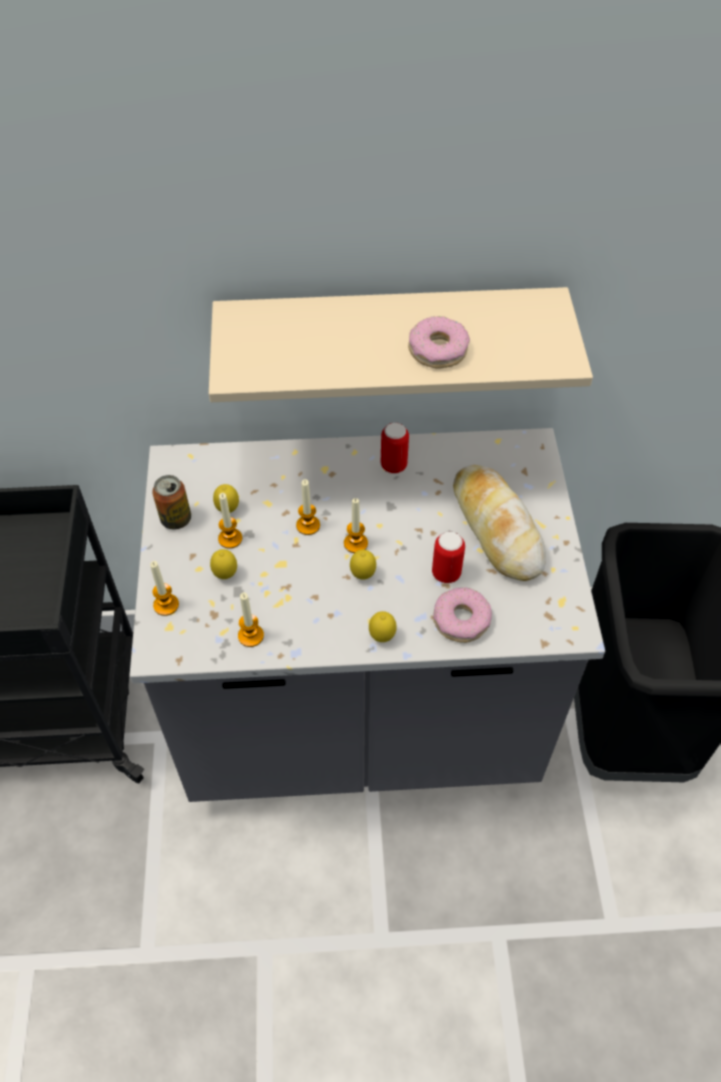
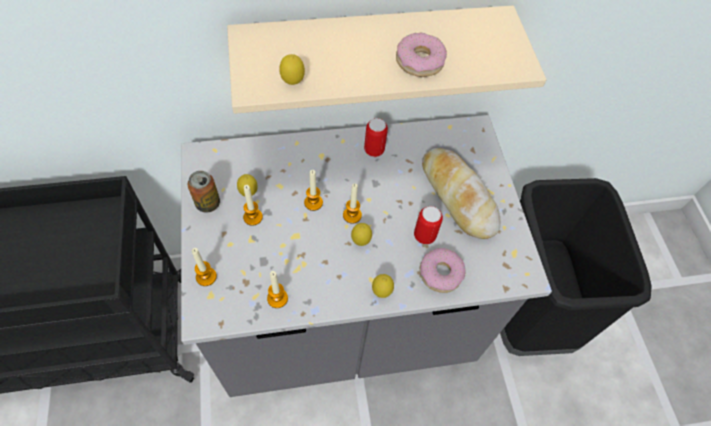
camera: 10 degrees left, 5 degrees up
lemon [210,549,237,579] -> lemon moved to [279,54,305,85]

